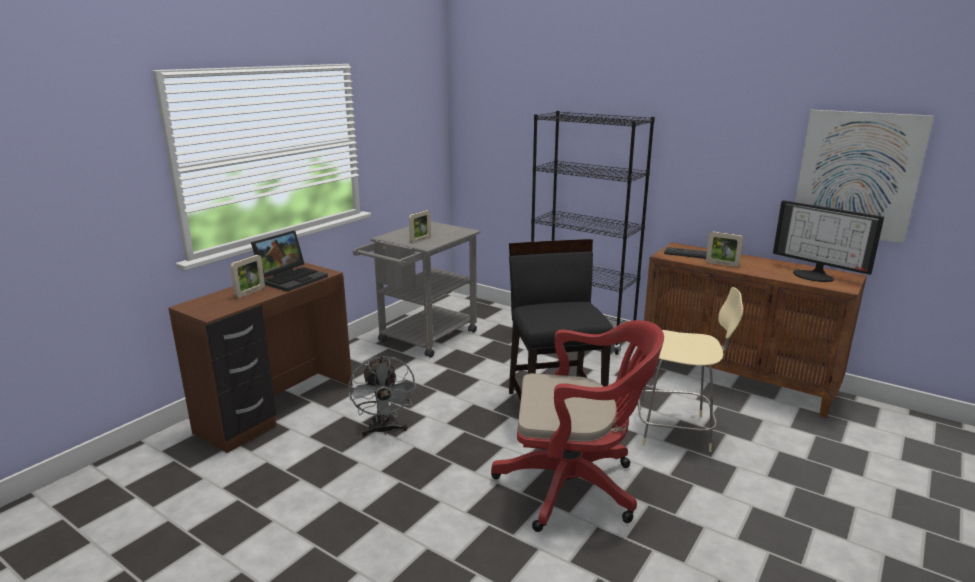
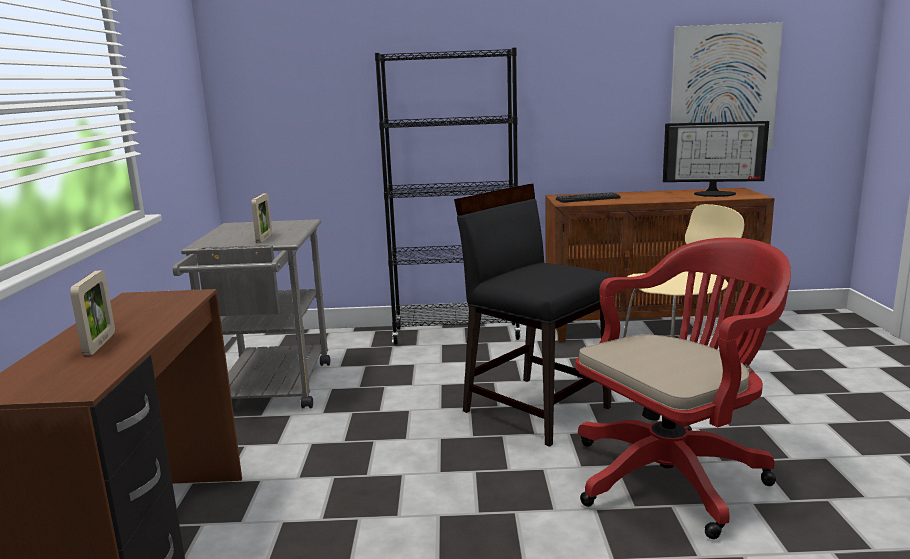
camera: 35 degrees left, 5 degrees down
laptop [251,230,328,292] -> none
grey fan [348,356,416,436] -> none
picture frame [706,231,743,267] -> none

